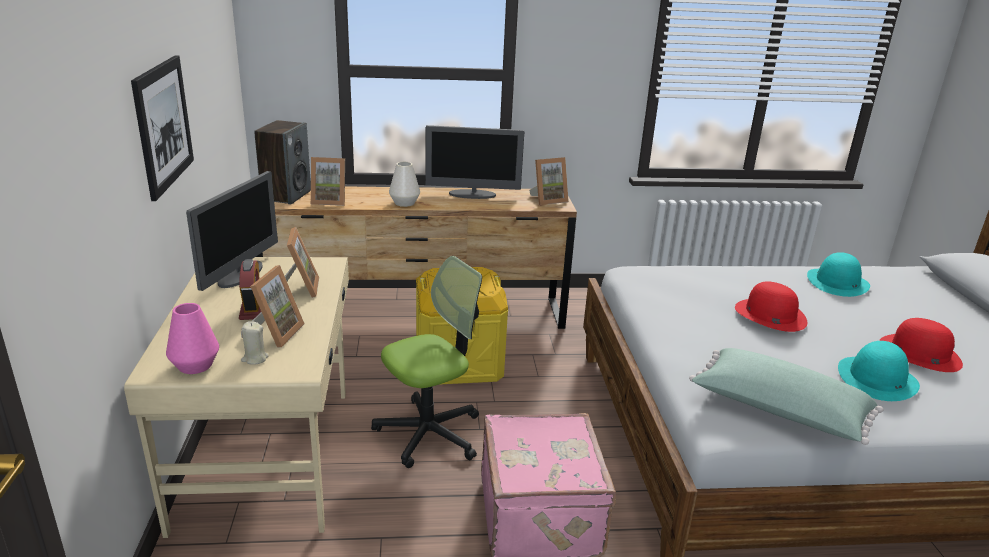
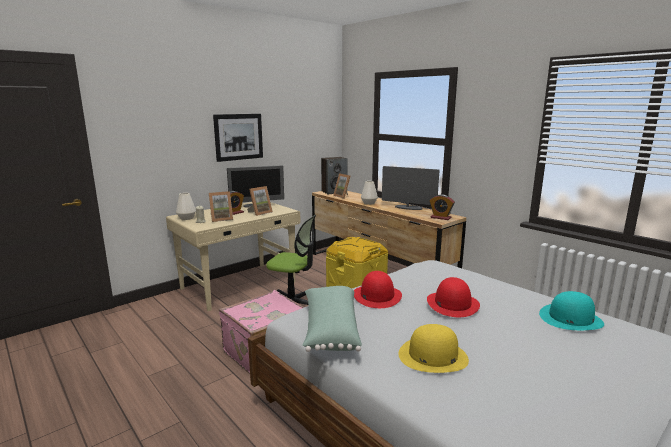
camera: 55 degrees right, 10 degrees down
pink vase [166,303,219,374] -> white vase [176,193,196,220]
monitor [425,125,524,199] -> monitor turned 150 degrees clockwise [382,166,440,210]
picture frame [529,157,569,205] -> alarm clock [430,194,455,220]
turquoise hat [838,341,920,401] -> yellow hat [398,324,469,373]
red hat [879,318,963,372] -> red hat moved to [354,271,402,308]

